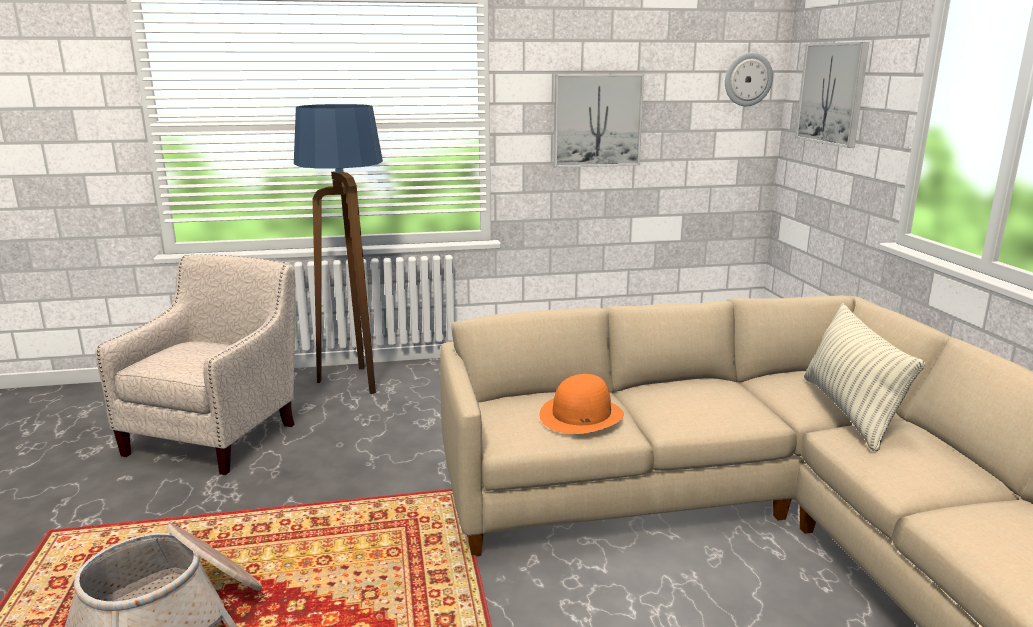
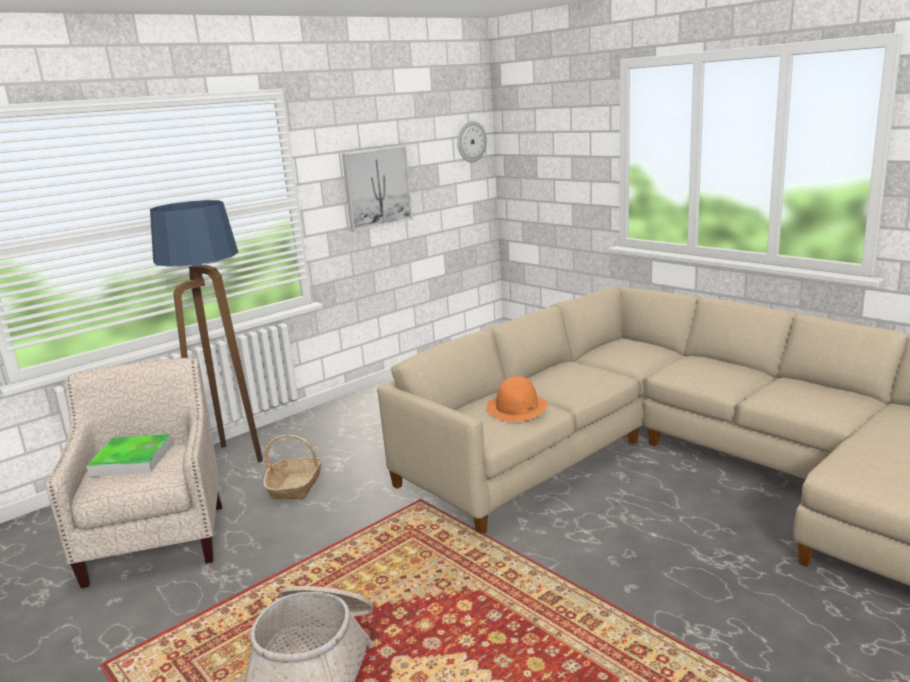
camera: 30 degrees left, 0 degrees up
picture [795,42,870,148] -> none
pillow [804,303,926,451] -> none
none -> tray [86,434,172,477]
none -> basket [263,435,322,499]

